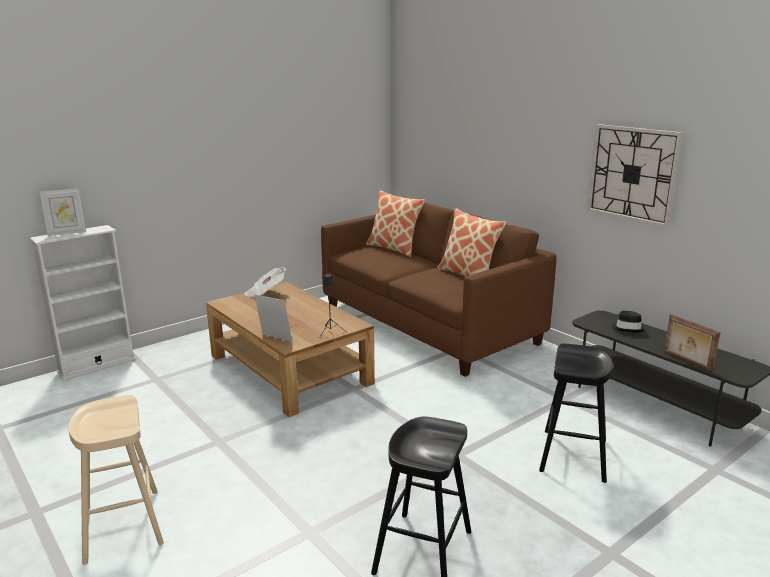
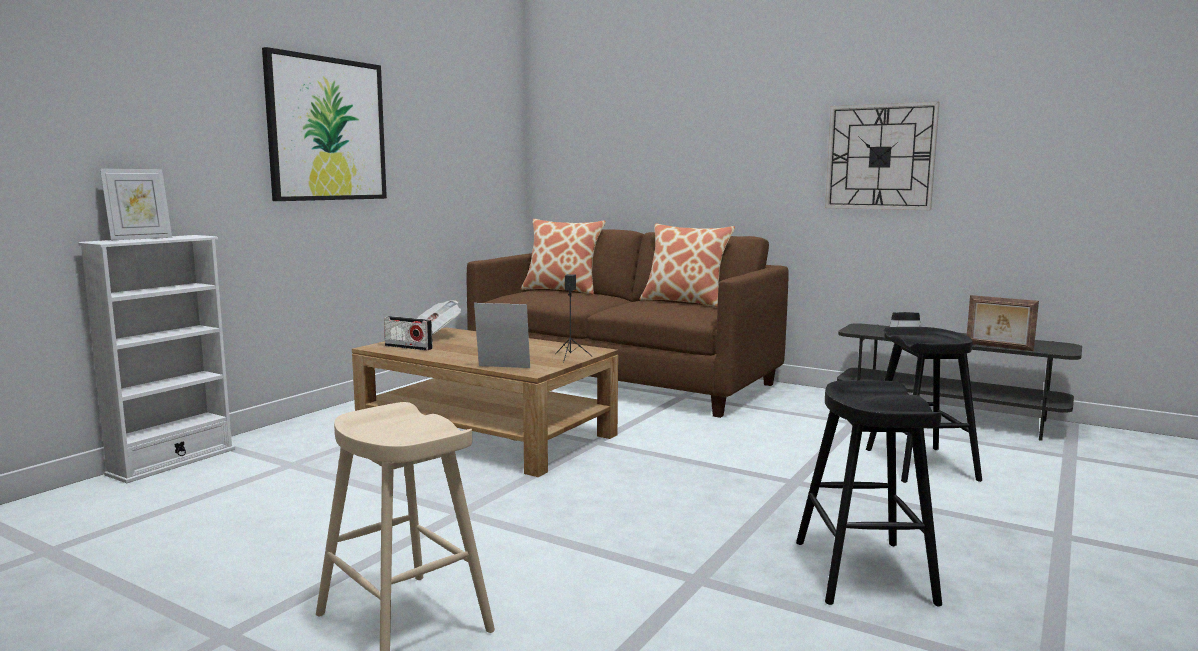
camera: 20 degrees left, 10 degrees down
none -> picture [262,47,387,201]
none -> radio [384,316,433,351]

